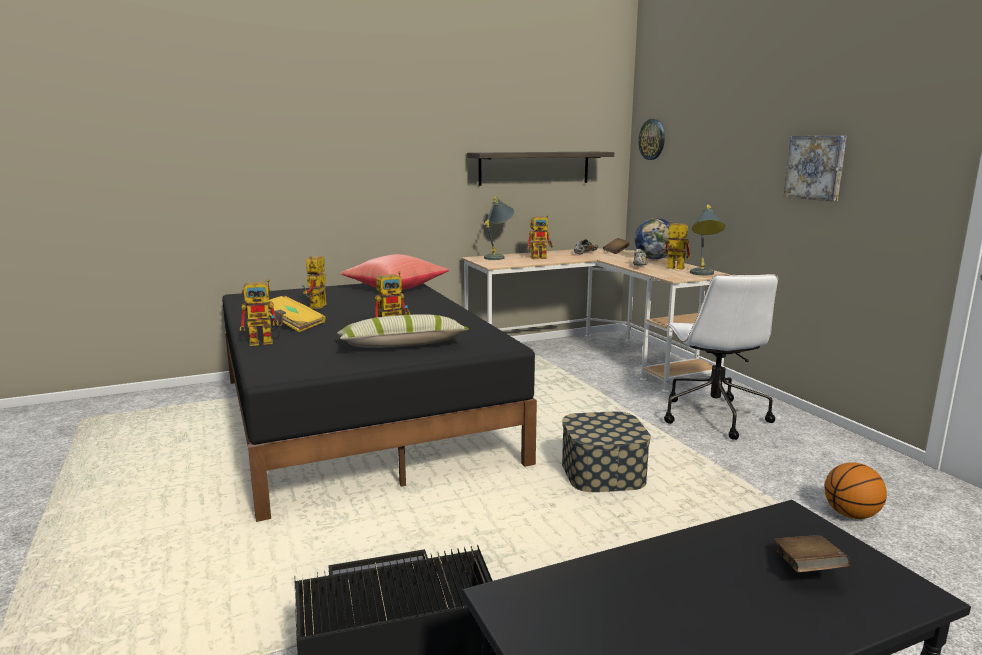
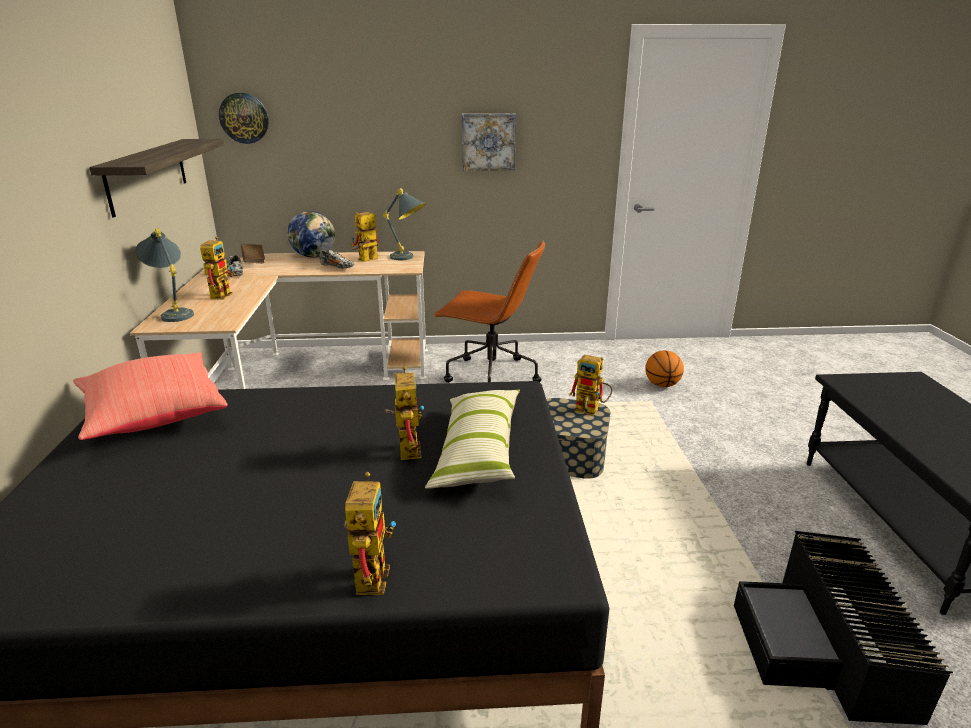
camera: 70 degrees left, 10 degrees up
yellow book [268,295,326,332] -> none
toy robot [302,256,327,309] -> toy robot moved to [569,354,613,416]
white office chair [664,274,778,440] -> brown office chair [433,241,545,383]
brown book [774,535,850,573] -> none

